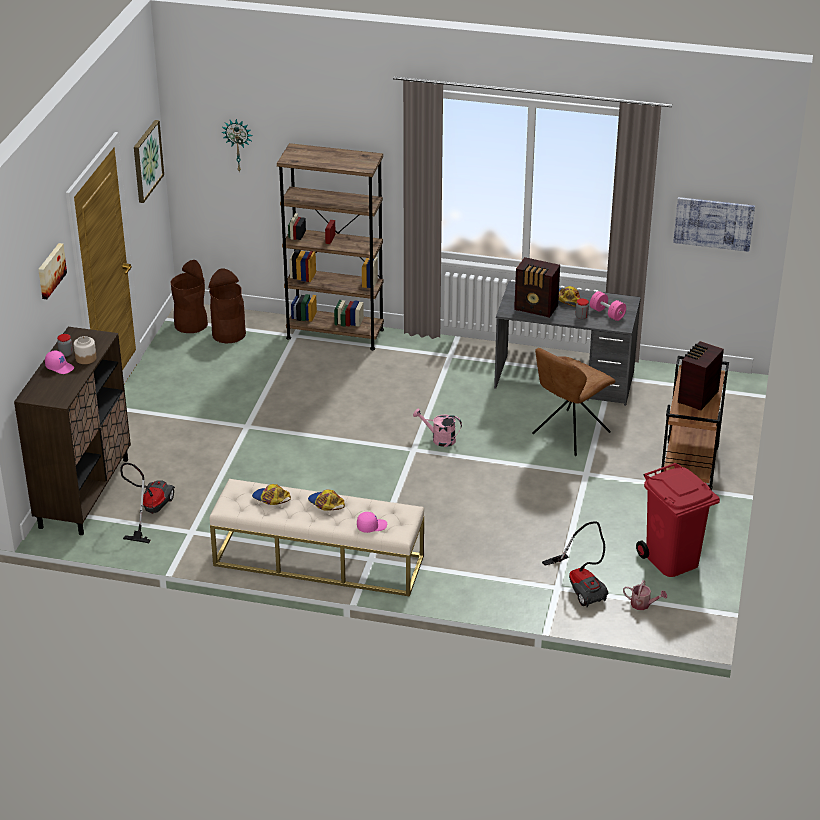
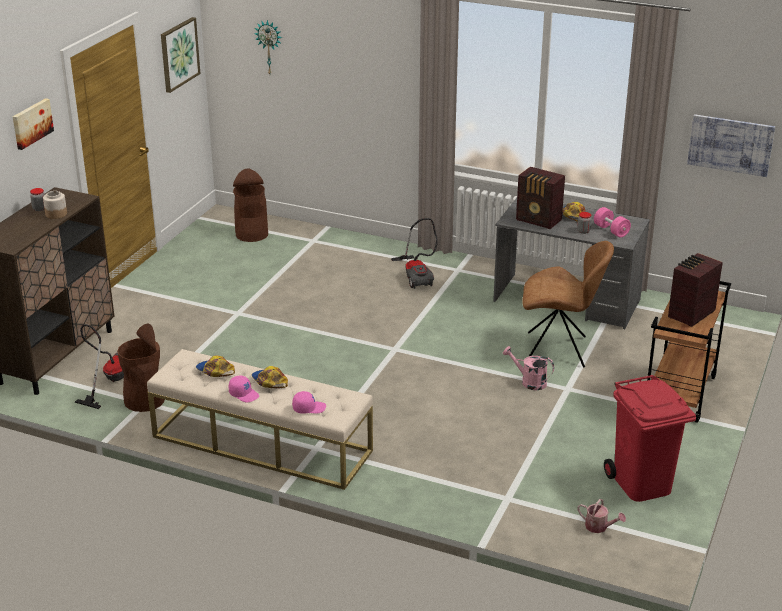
camera: 10 degrees right, 5 degrees down
pink cap [45,351,74,374] -> pink cap moved to [229,376,259,403]
brown trash can [171,260,208,333] -> brown trash can moved to [117,323,165,412]
brown bookcase [277,143,384,350] -> none
pink watering can [413,408,462,447] -> pink watering can moved to [503,346,554,390]
brown chair [532,348,616,456] -> brown chair turned 135 degrees counterclockwise [522,241,614,368]
vacuum cleaner [542,521,608,607] -> vacuum cleaner moved to [391,218,438,289]

